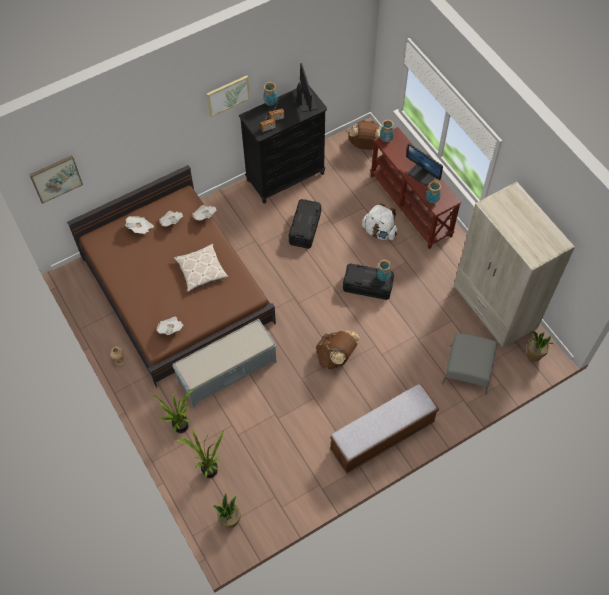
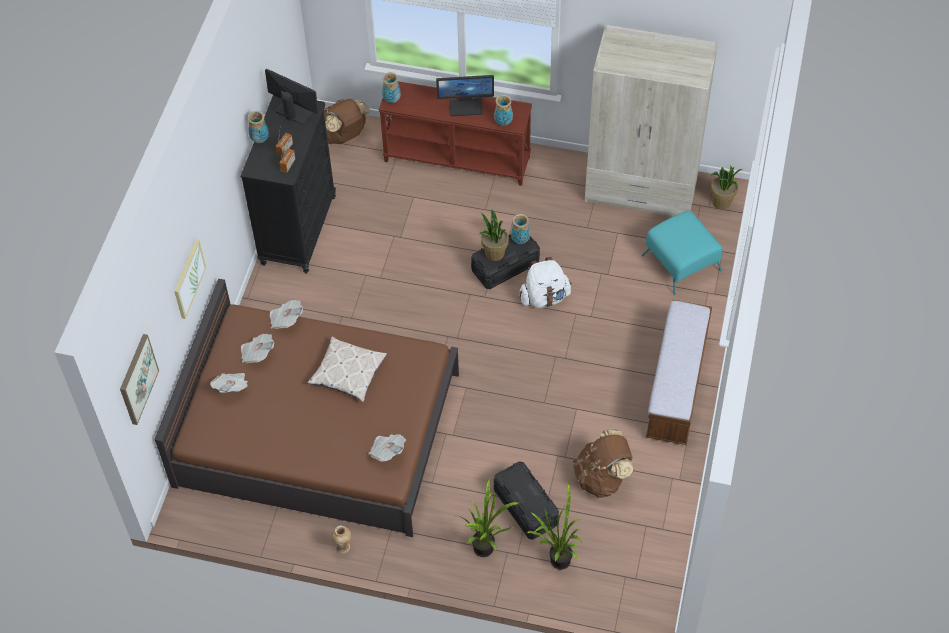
camera: 45 degrees left, 5 degrees down
grey bench [172,319,277,408] -> none
picture [207,75,250,117] -> picture moved to [174,239,206,319]
potted plant [213,493,241,528] -> potted plant moved to [479,210,509,261]
black storage box [289,199,321,249] -> black storage box moved to [494,461,559,540]
brown backpack [316,330,360,369] -> brown backpack moved to [573,429,633,498]
white backpack [362,204,397,240] -> white backpack moved to [519,257,572,308]
grey ottoman [442,333,497,394] -> turquoise ottoman [642,211,723,295]

